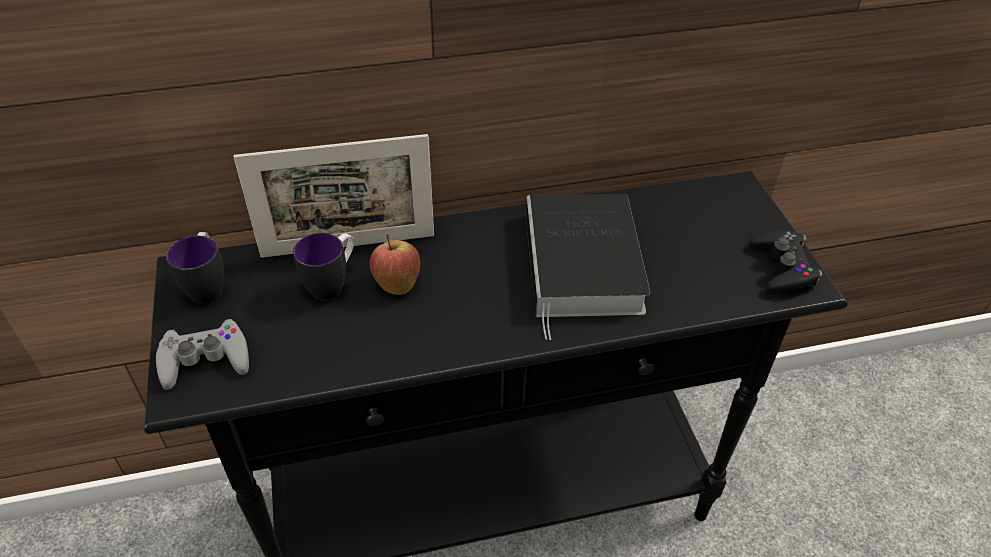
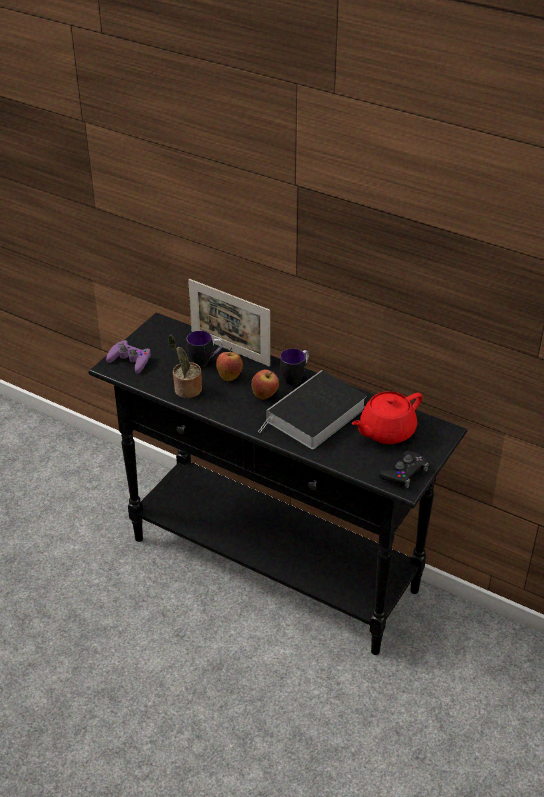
camera: 45 degrees right, 5 degrees down
grey game controller [156,319,249,390] -> purple game controller [106,340,151,374]
mug [166,232,224,304] -> mug moved to [280,348,309,385]
none -> potted plant [168,335,202,398]
none -> apple [251,370,279,399]
none -> red teapot [352,391,423,444]

